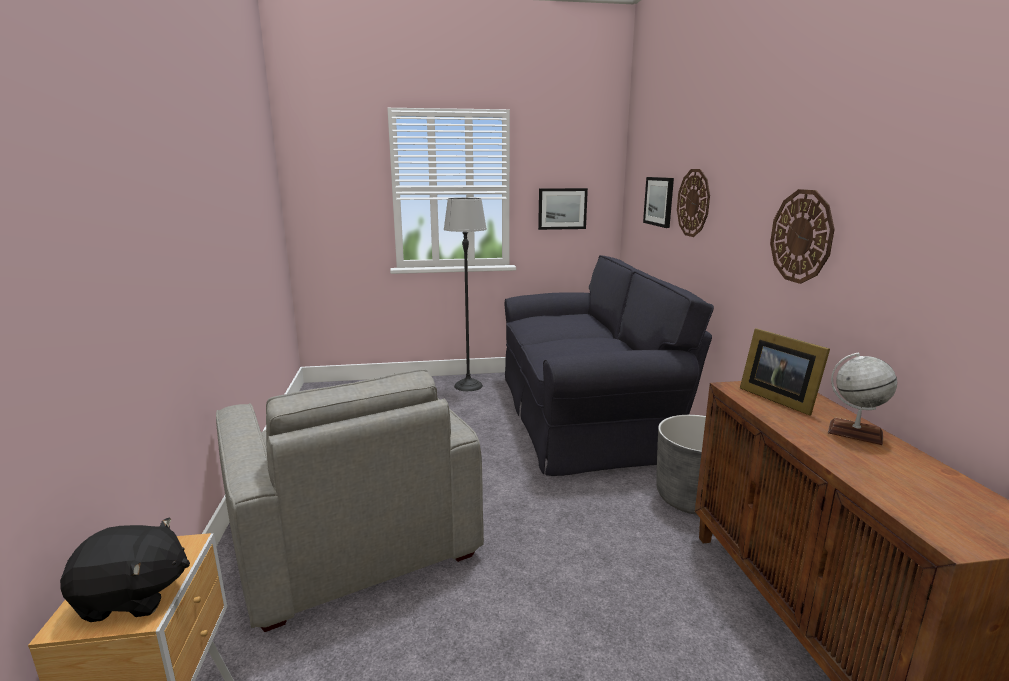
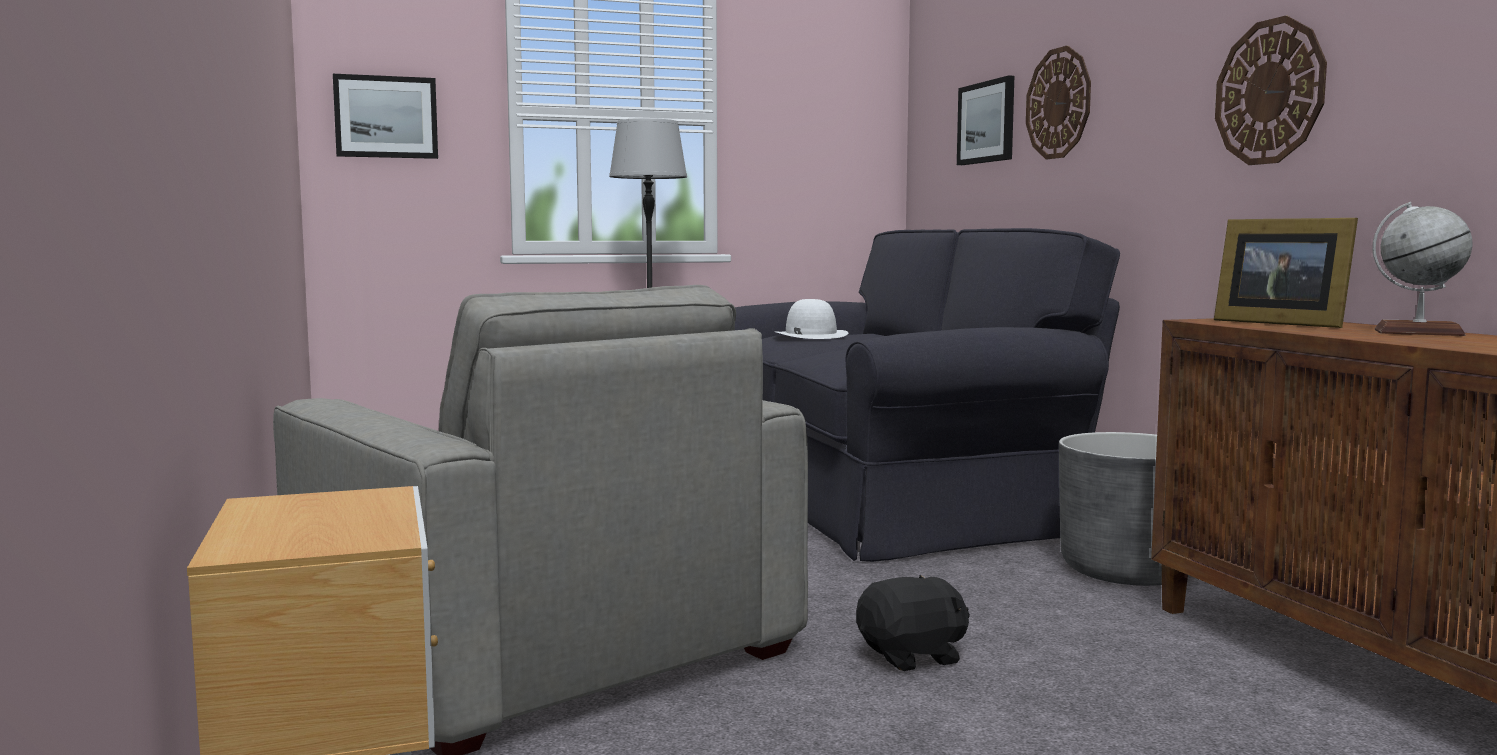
camera: 10 degrees left, 10 degrees down
black plush toy [60,517,190,622] -> black plush toy moved to [856,575,970,671]
picture [538,188,588,230] -> picture moved to [333,74,438,159]
none -> white hat [777,299,848,339]

